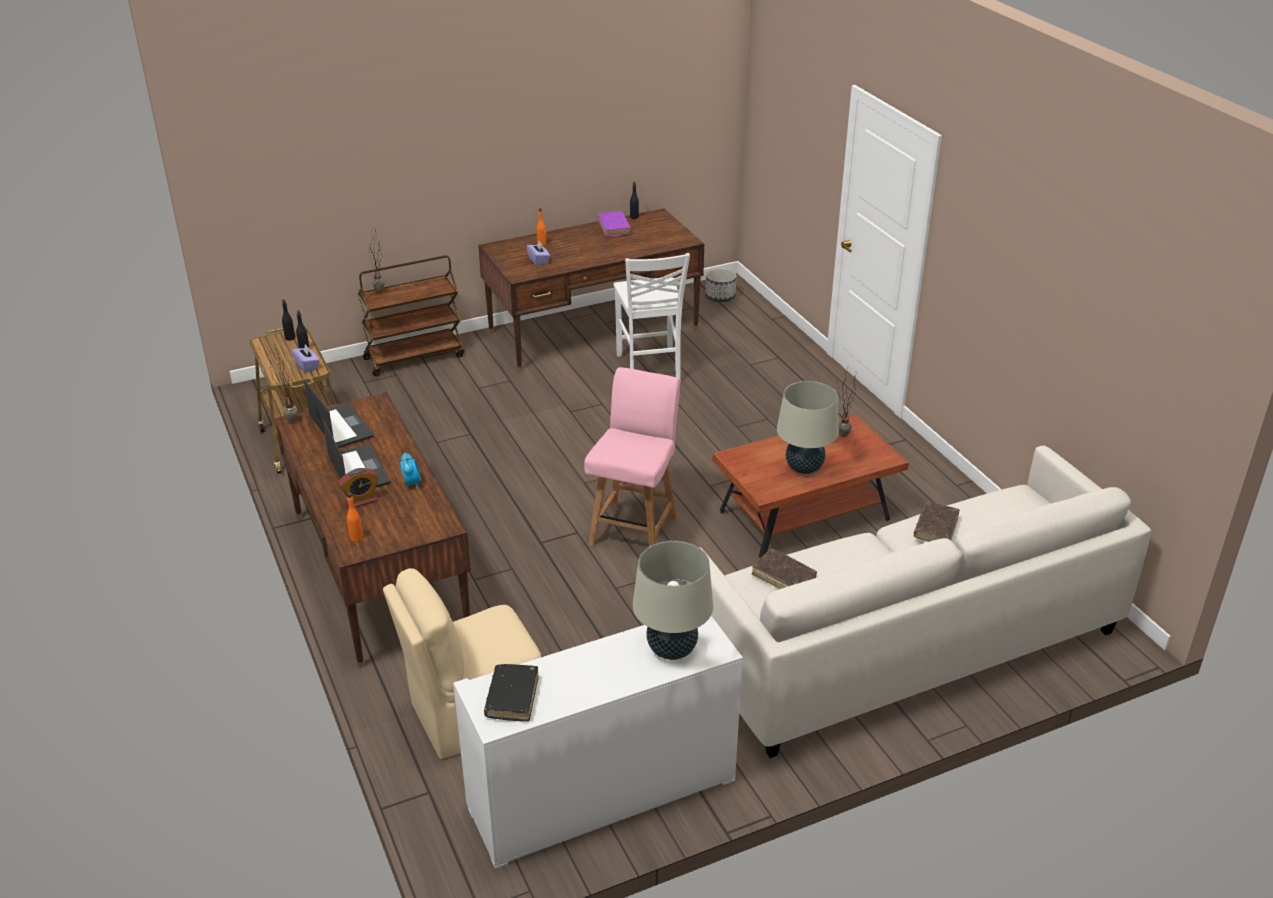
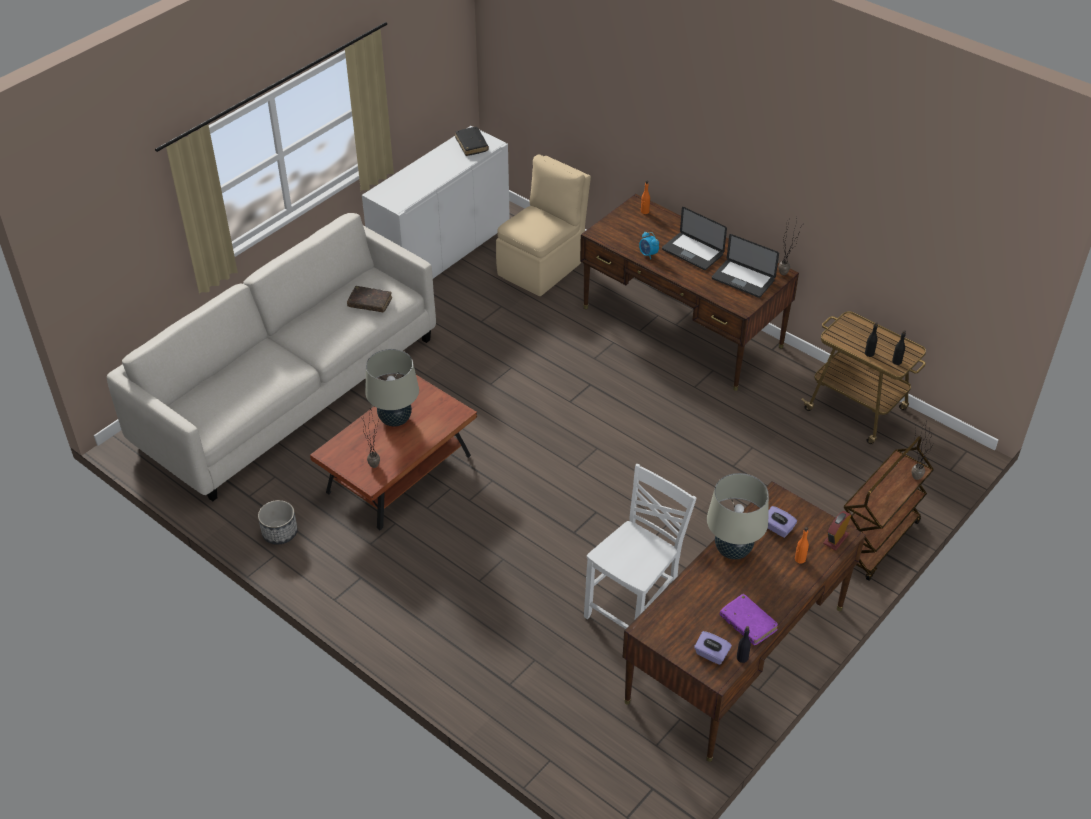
camera: 155 degrees right, 10 degrees up
purple tissue box [292,344,319,373] -> purple tissue box moved to [694,631,732,665]
alarm clock [338,468,379,508] -> alarm clock moved to [823,511,851,550]
pink chair [584,367,680,546] -> none
white chair [614,253,690,383] -> white chair turned 75 degrees clockwise [584,464,697,629]
beige table lamp [633,541,713,660] -> beige table lamp moved to [707,473,769,559]
planter [705,268,736,302] -> planter moved to [258,500,297,545]
brown book [914,502,960,542] -> none

